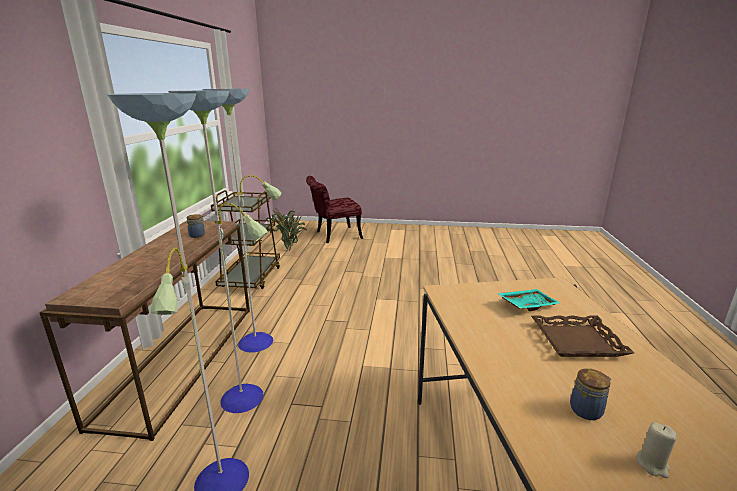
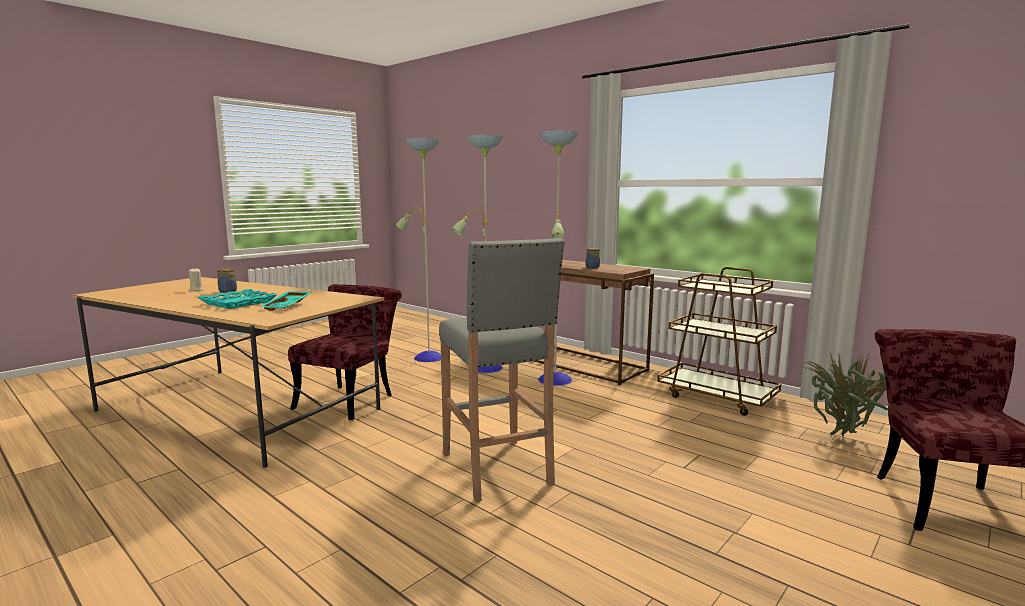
camera: 125 degrees right, 10 degrees down
brown tray [531,315,634,357] -> turquoise tray [198,289,277,309]
none -> red chair [288,284,402,420]
none -> grey stool [439,238,564,502]

